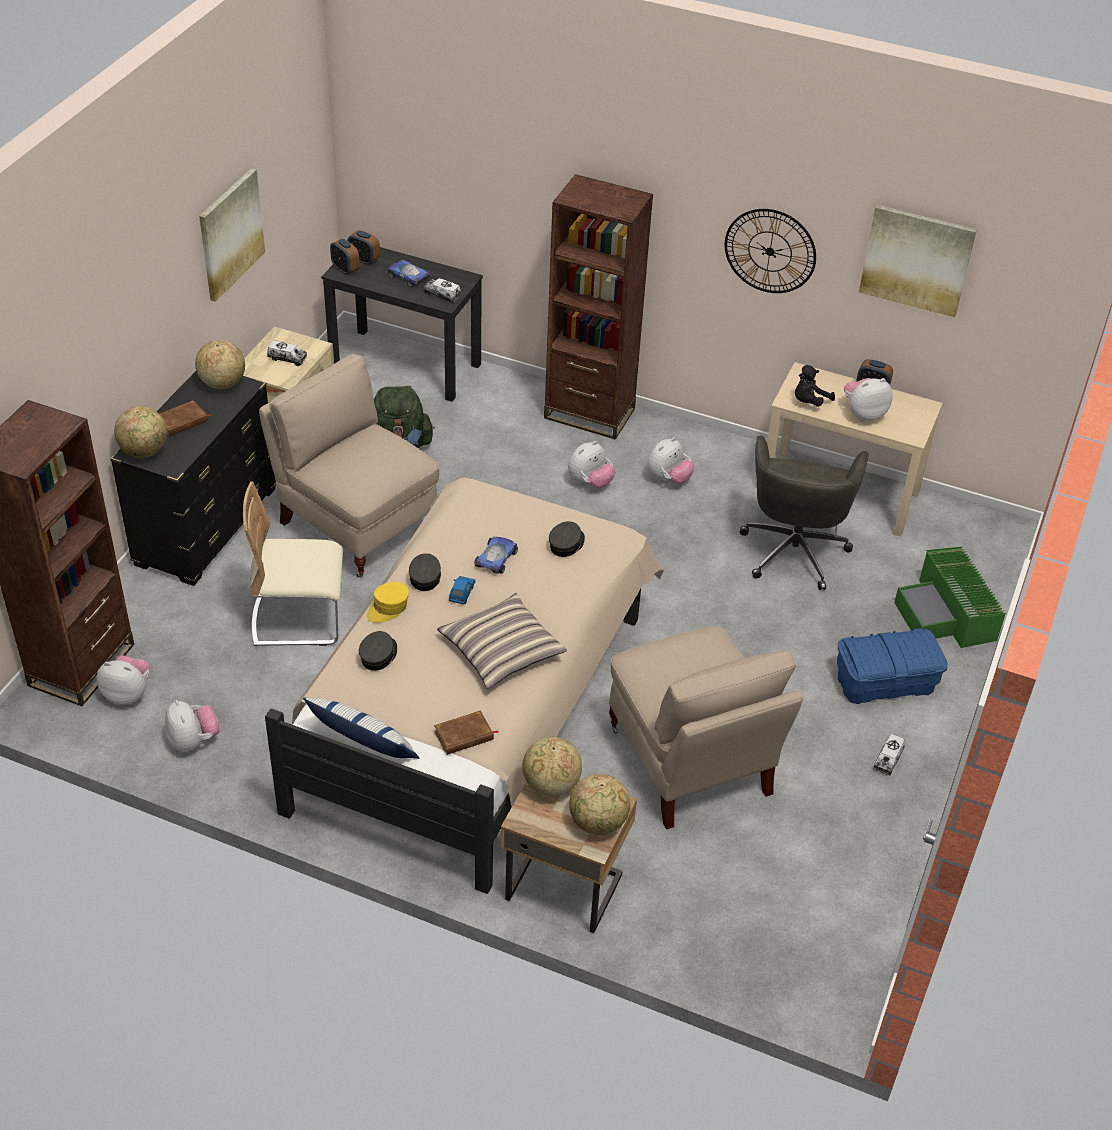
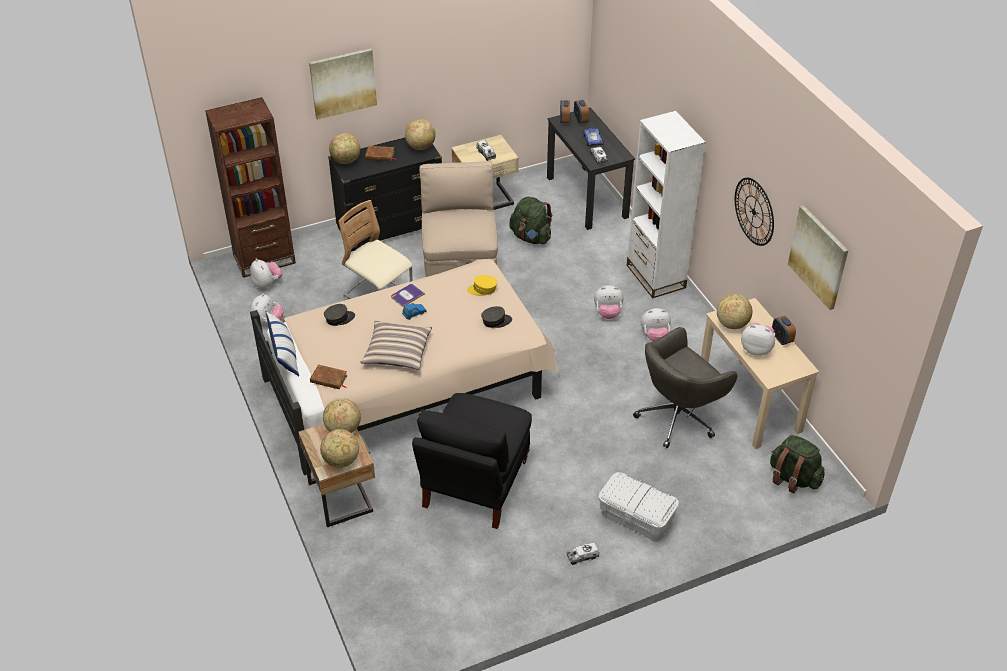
camera: 45 degrees right, 0 degrees up
picture [199,168,265,302] -> picture moved to [309,48,377,120]
yellow cap [367,582,409,623] -> yellow cap moved to [467,275,498,296]
grey cap [409,553,441,591] -> book [391,284,425,307]
toy car [474,536,518,574] -> none
brown bookcase [544,174,653,440] -> white bookcase [627,111,706,298]
beige chair [609,627,803,830] -> black chair [412,393,532,529]
black plush toy [795,365,835,407] -> globe [717,294,752,329]
blue storage box [837,629,948,704] -> white storage box [599,472,679,542]
green storage box [894,546,1006,648] -> none
none -> green backpack [770,435,825,493]

